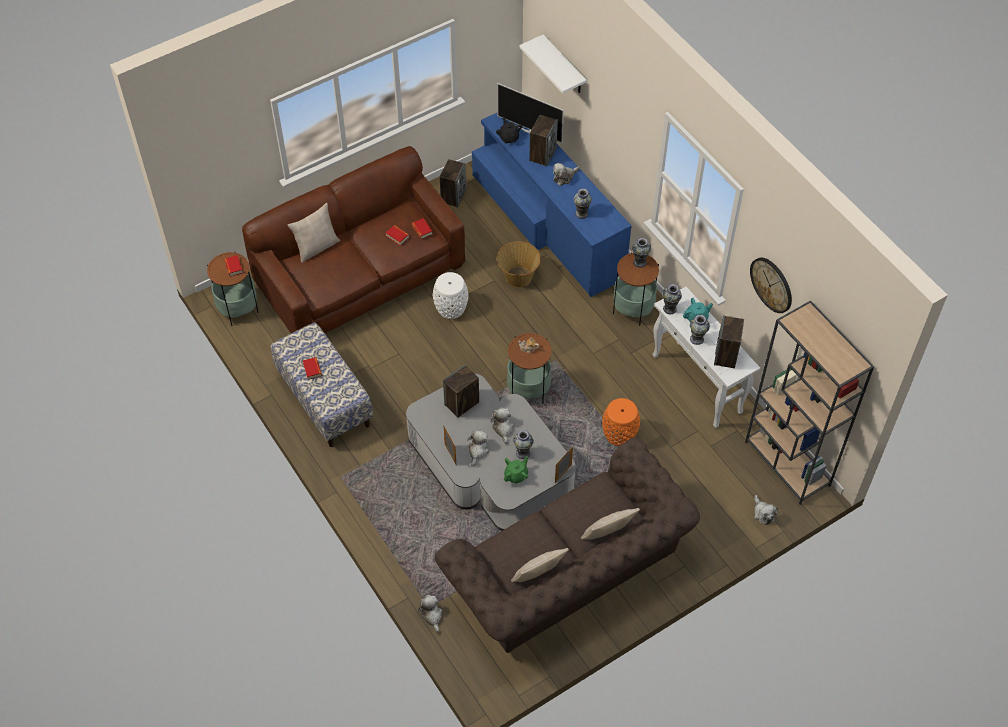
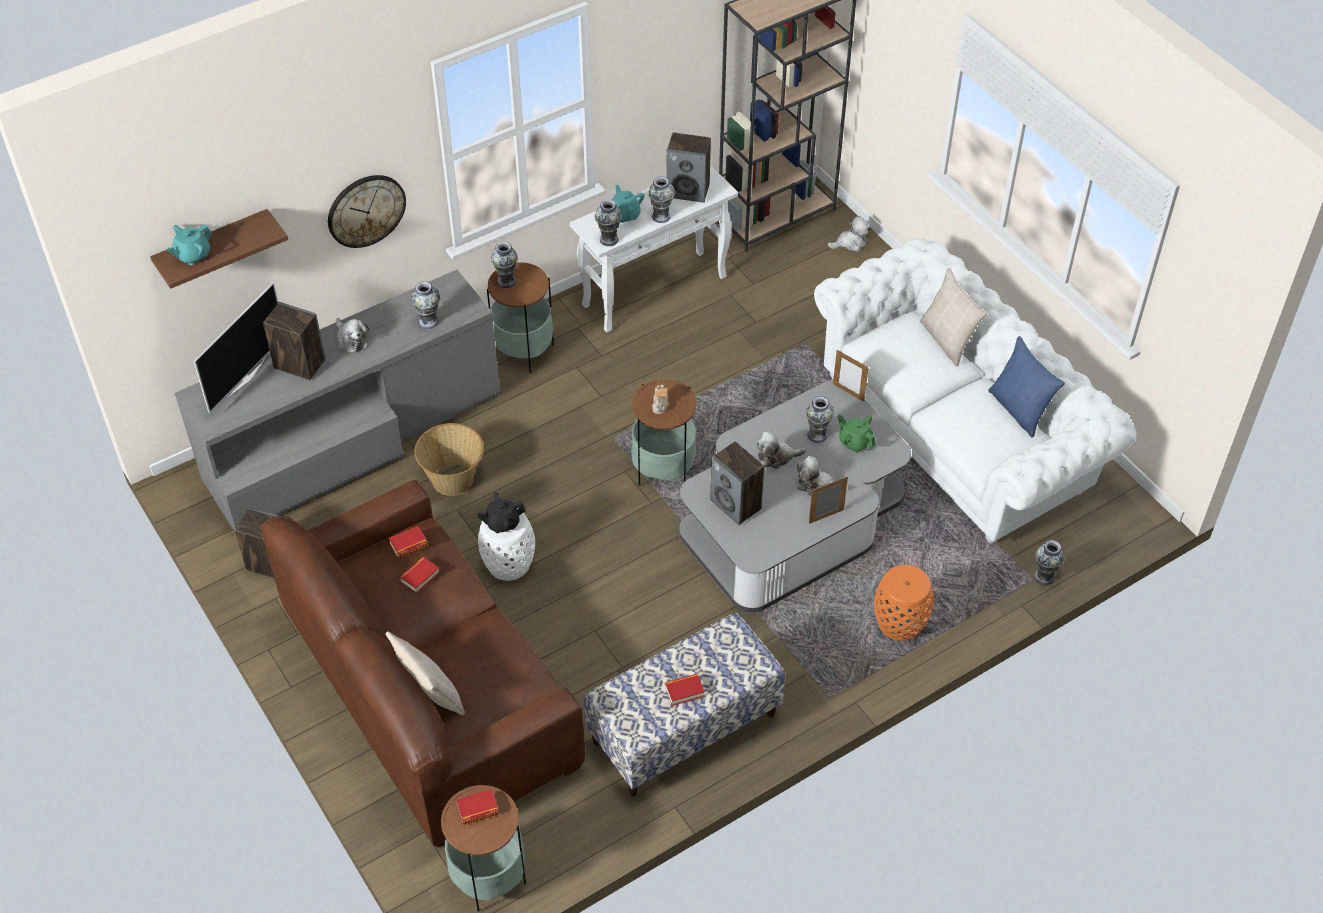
camera: 90 degrees left, 5 degrees down
plush toy [418,595,442,633] -> vase [1034,540,1064,585]
brown sofa [435,437,700,653] -> white sofa [814,238,1137,544]
blue tv stand [472,113,631,297] -> grey tv stand [175,270,500,532]
black teapot [496,118,522,144] -> black teapot moved to [477,492,526,533]
beige pillow [511,548,569,582] -> blue pillow [988,336,1065,437]
white shelf [520,35,587,94] -> brown shelf [150,209,288,289]
orange stool [602,398,640,446] -> orange stool moved to [874,565,934,641]
wall clock [750,258,792,313] -> wall clock moved to [328,175,406,248]
none -> turquoise teapot [166,224,212,265]

